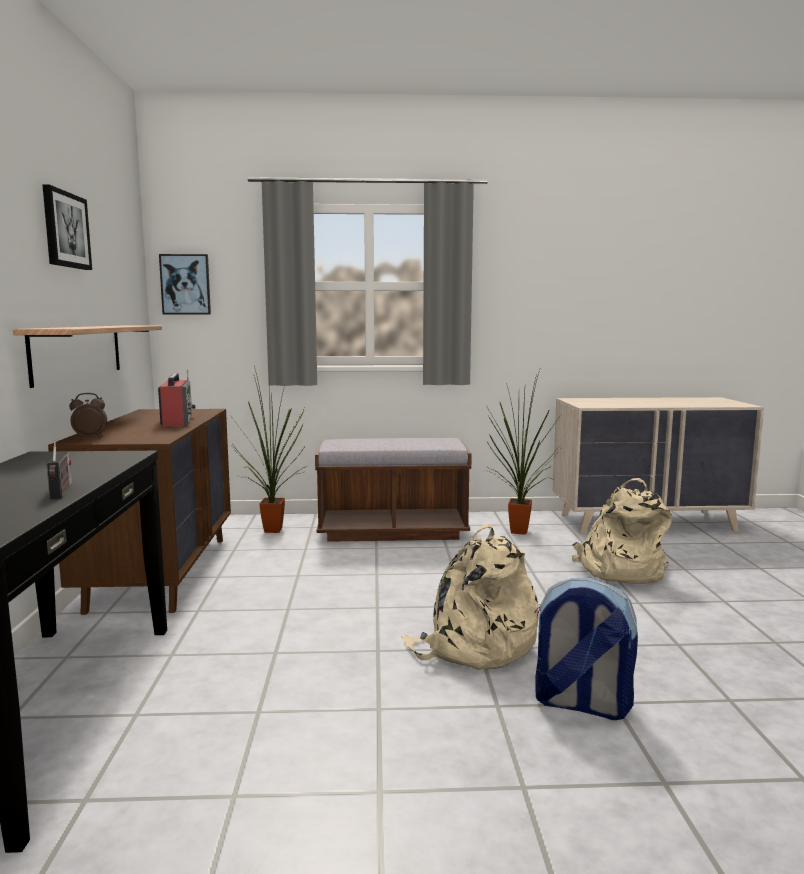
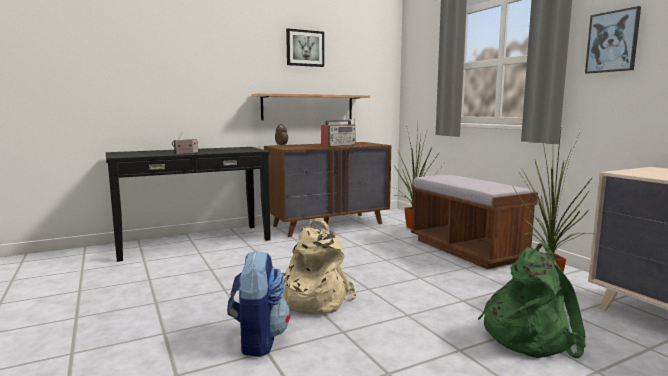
camera: 65 degrees right, 0 degrees up
picture [159,254,211,315] -> picture moved to [585,6,641,74]
beige backpack [572,478,672,584] -> green backpack [478,243,586,358]

